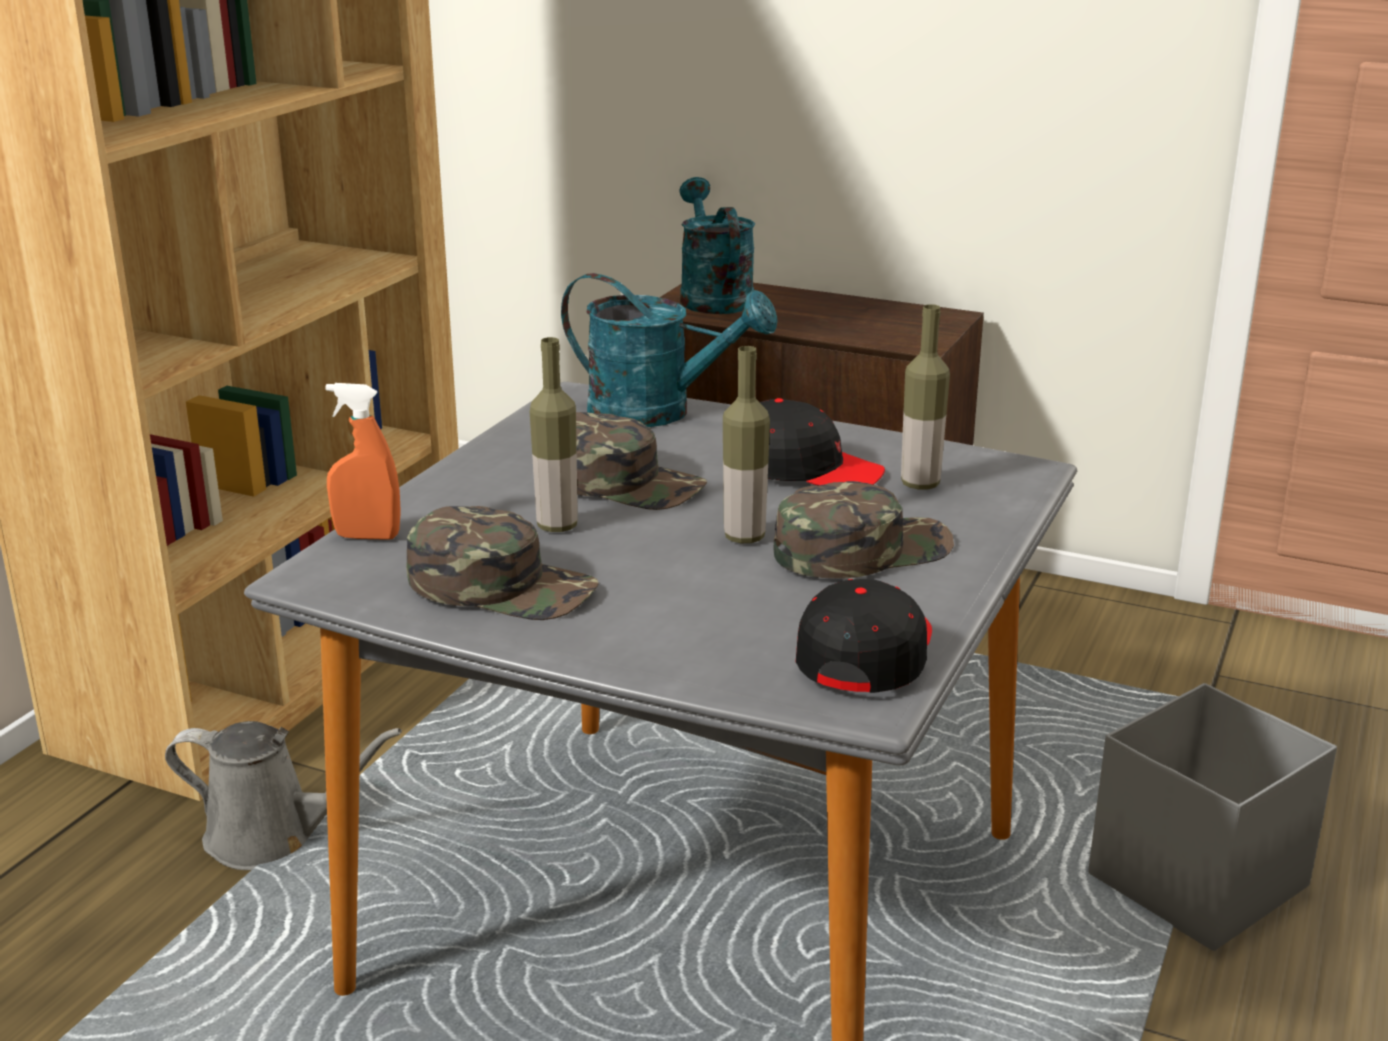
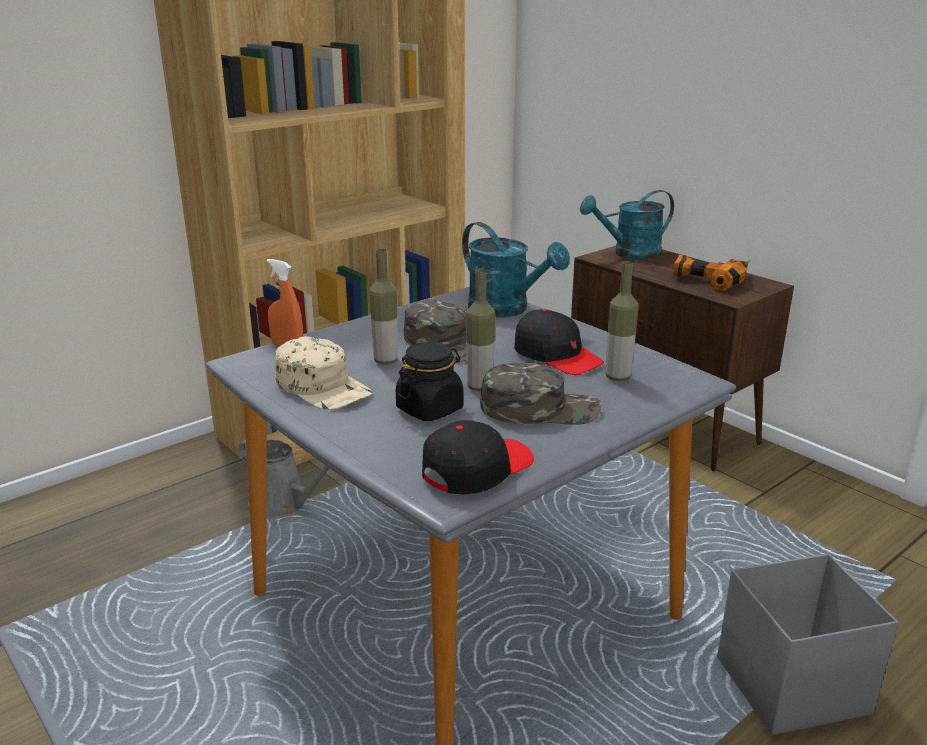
camera: 25 degrees right, 0 degrees up
green cap [406,506,598,620] -> beige cap [275,337,372,410]
turquoise watering can [679,177,755,314] -> turquoise watering can turned 120 degrees counterclockwise [580,190,674,260]
none -> black jar [396,342,464,421]
none -> power drill [673,255,751,291]

